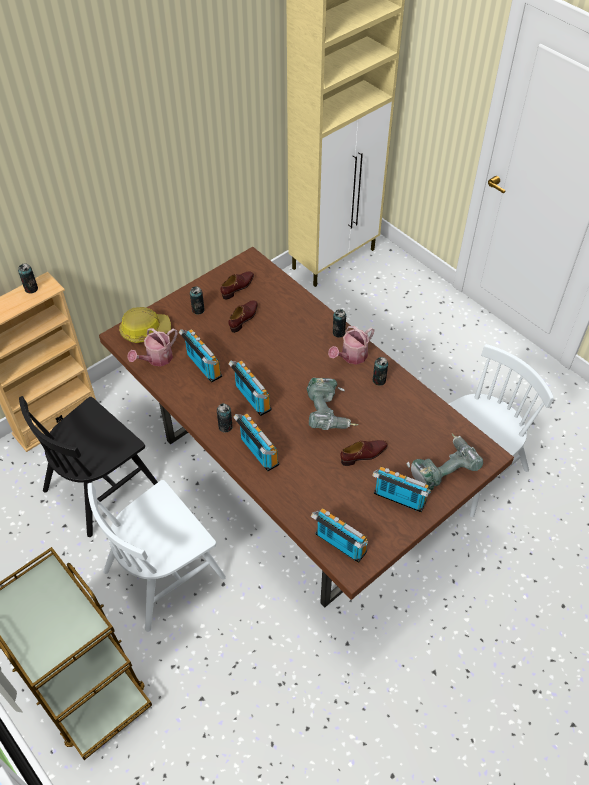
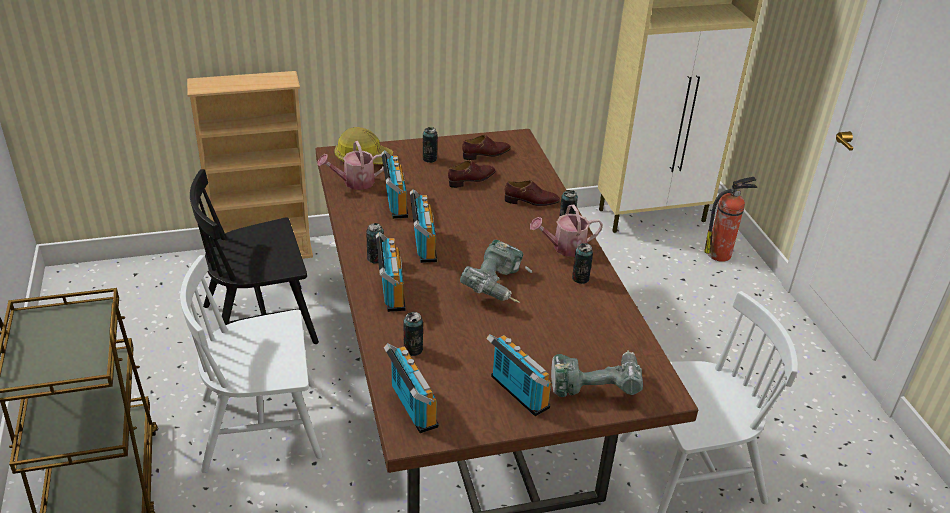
camera: 25 degrees right, 15 degrees down
can [18,264,38,294] -> can moved to [404,312,423,356]
brown shoe [340,440,388,466] -> brown shoe moved to [505,180,560,206]
none -> fire extinguisher [704,177,758,262]

